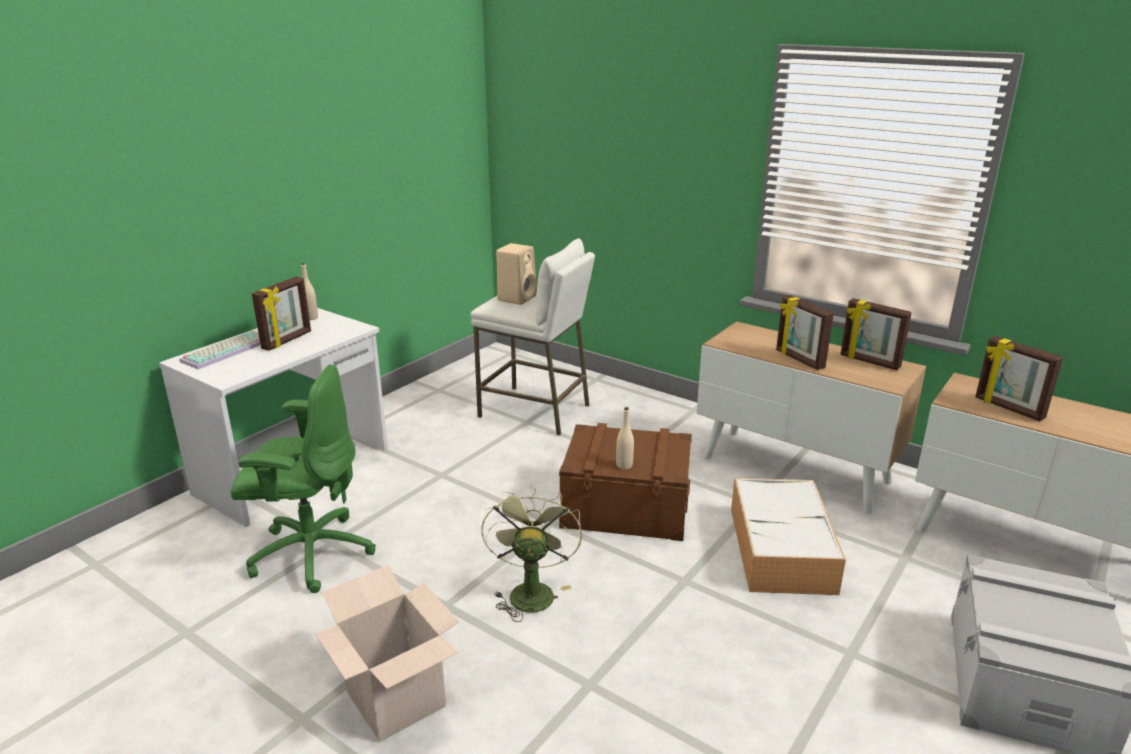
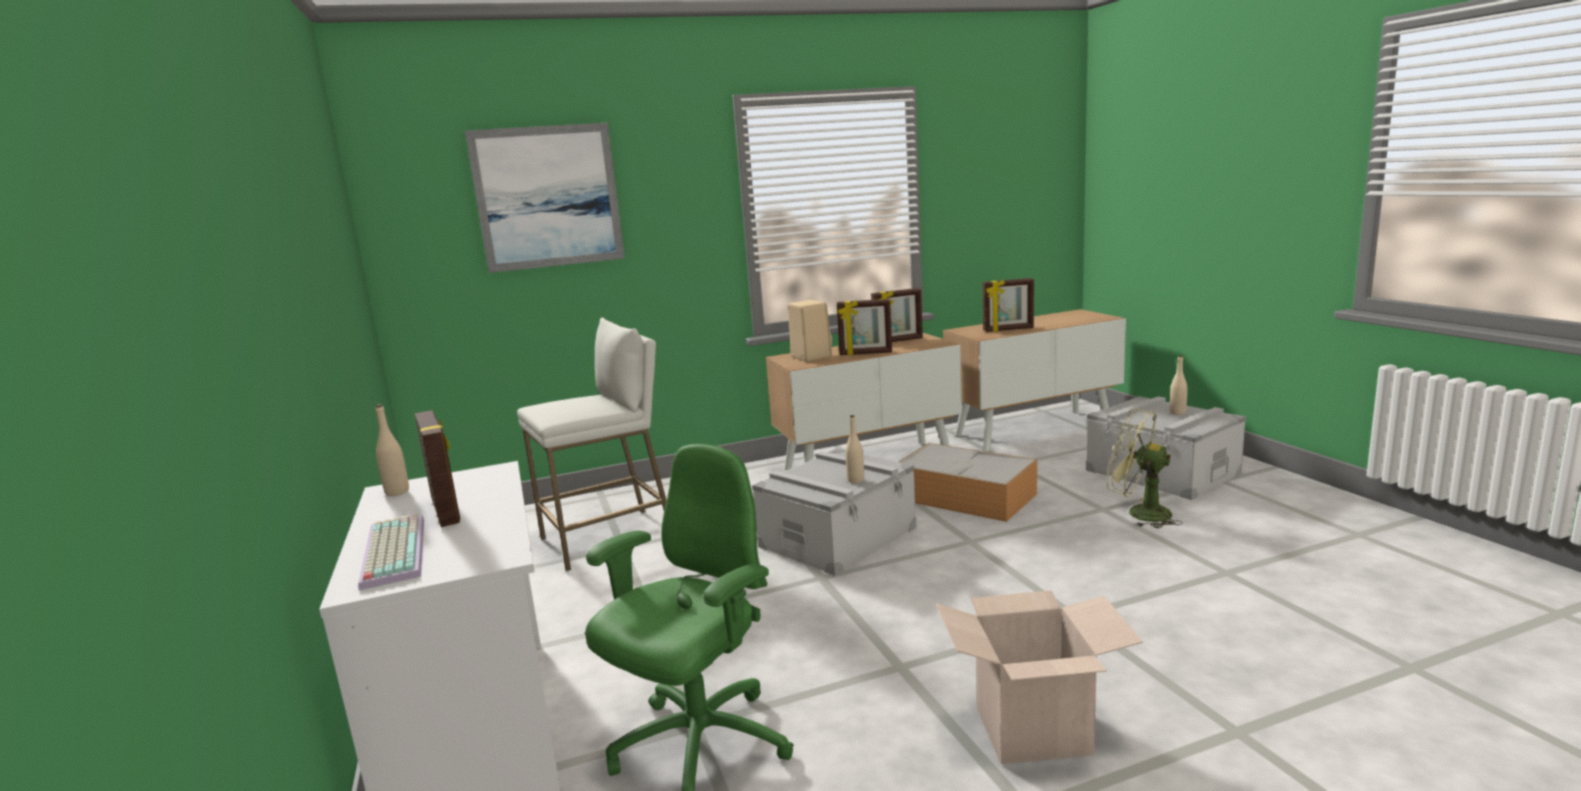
camera: 55 degrees left, 10 degrees down
green fan [481,485,582,622] -> green fan moved to [1107,409,1183,528]
beige speaker [496,243,537,305] -> beige speaker moved to [788,300,832,362]
brown storage box [559,423,692,541] -> grey storage box [752,448,916,576]
none -> picture [465,123,625,273]
none -> beige bottle [1170,355,1187,415]

